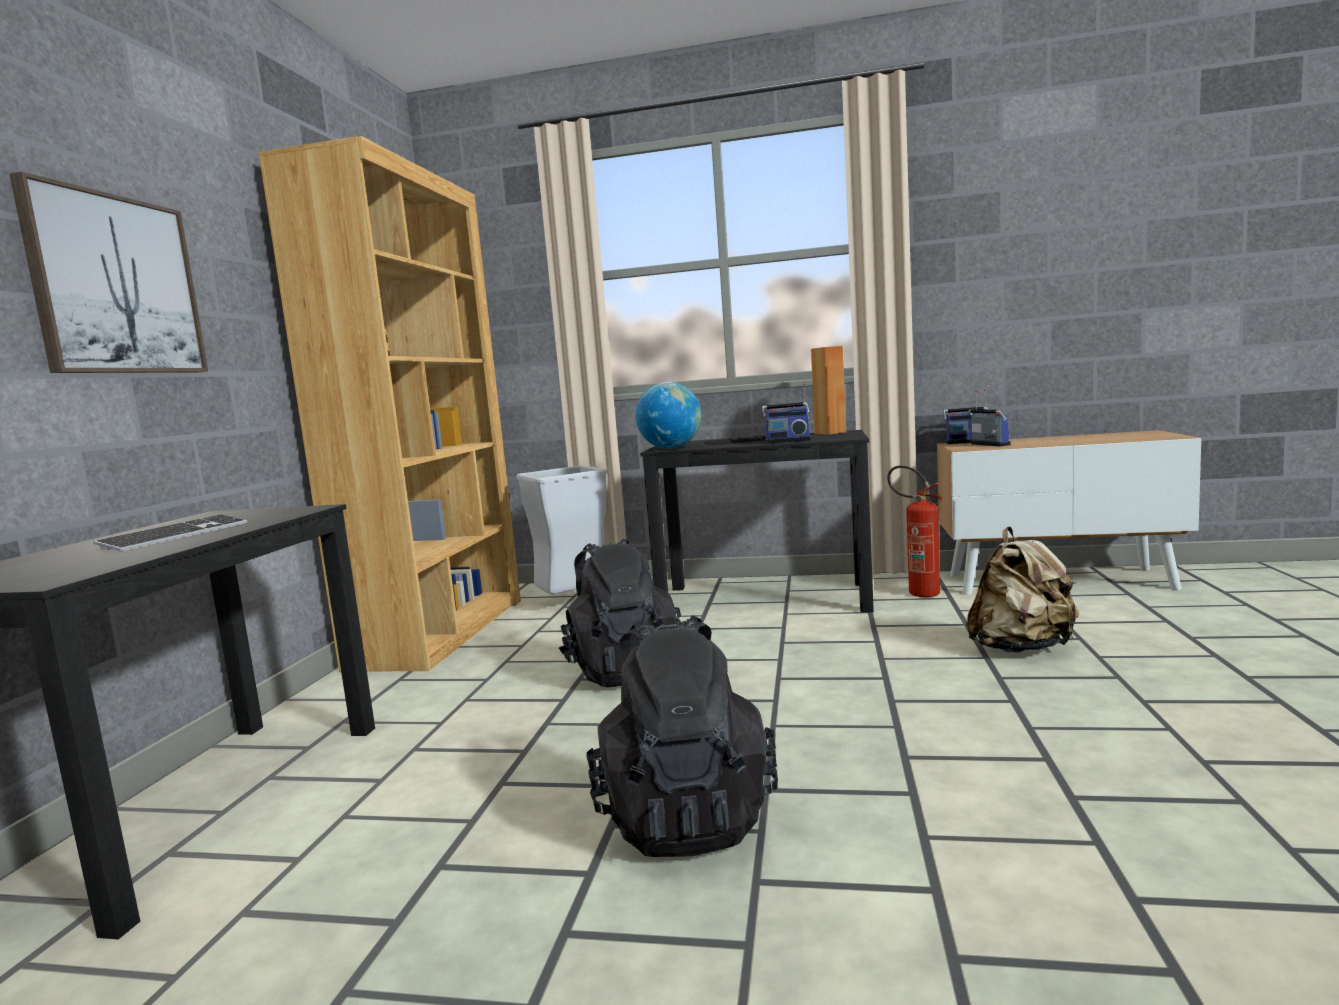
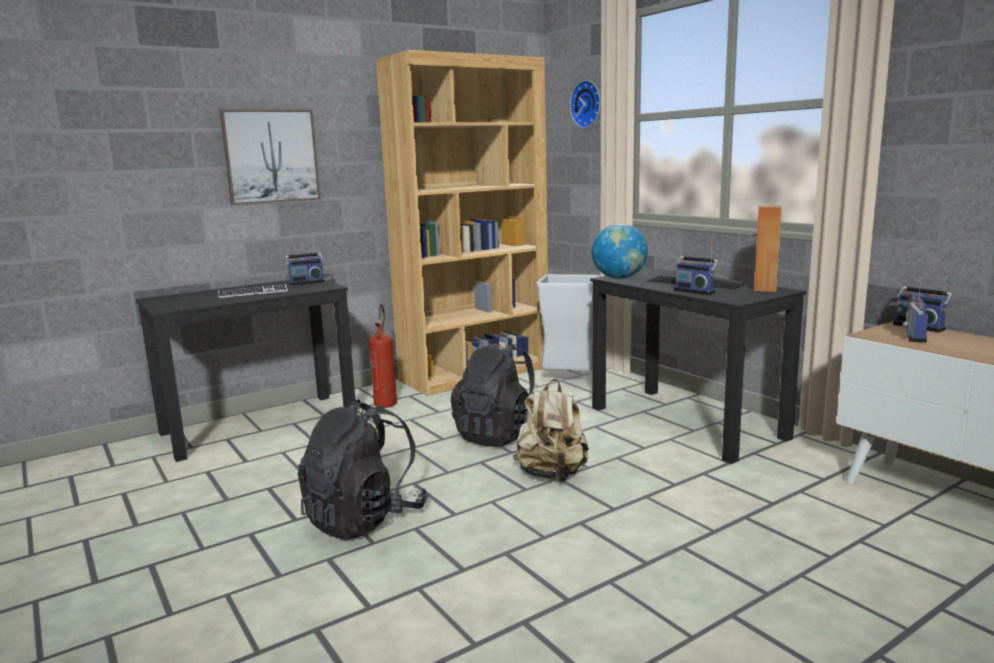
camera: 45 degrees right, 5 degrees up
fire extinguisher [887,465,943,597] -> fire extinguisher moved to [369,304,397,408]
beige backpack [966,527,1079,653] -> beige backpack moved to [513,379,589,482]
none -> radio [285,238,325,286]
none -> wall clock [570,80,600,128]

